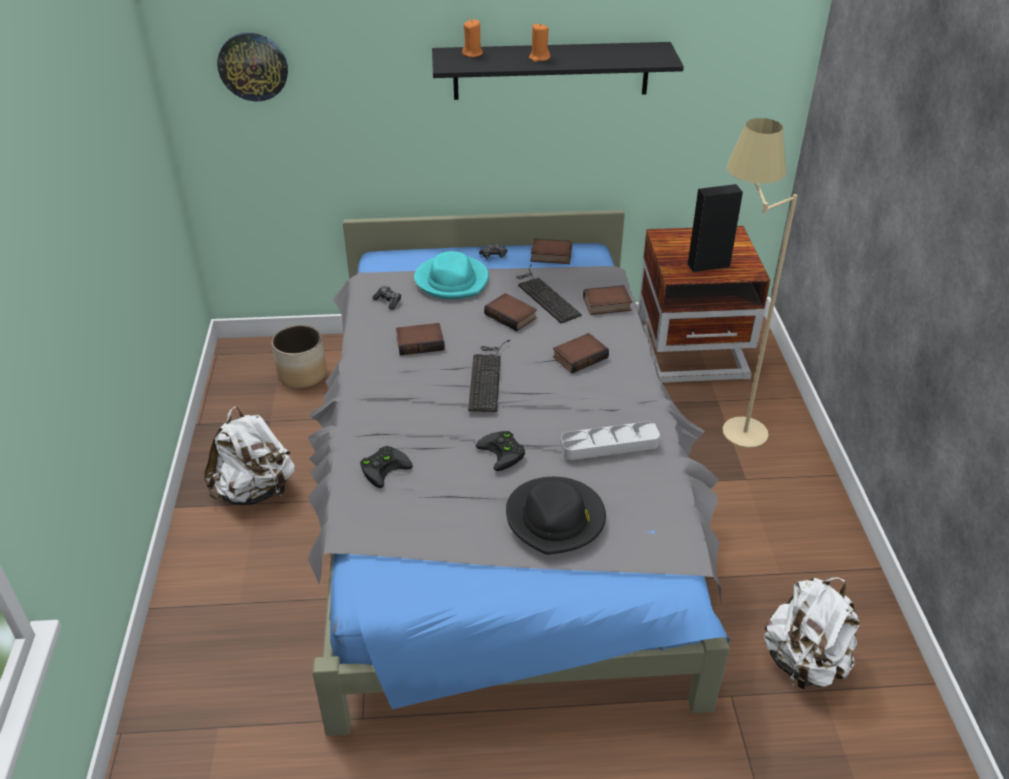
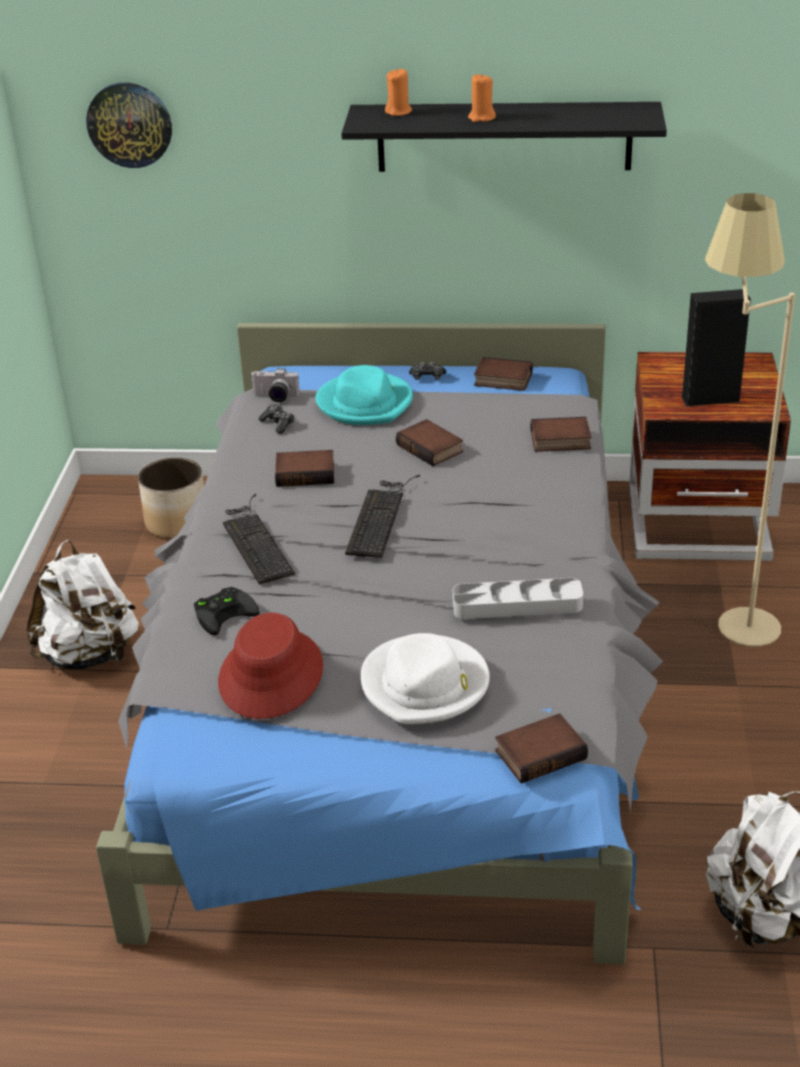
camera: 10 degrees right, 5 degrees down
black game controller [476,431,525,471] -> none
black hat [506,477,606,554] -> white hat [361,633,490,724]
keyboard [516,264,582,323] -> keyboard moved to [223,494,295,584]
book [553,333,609,373] -> book moved to [495,713,588,784]
none -> red hat [218,612,323,719]
none -> camera [250,369,300,402]

